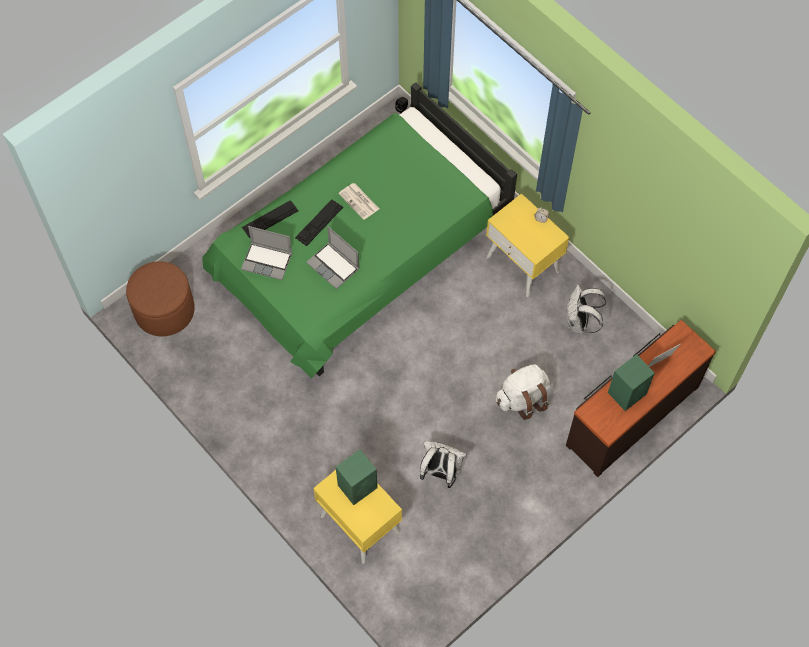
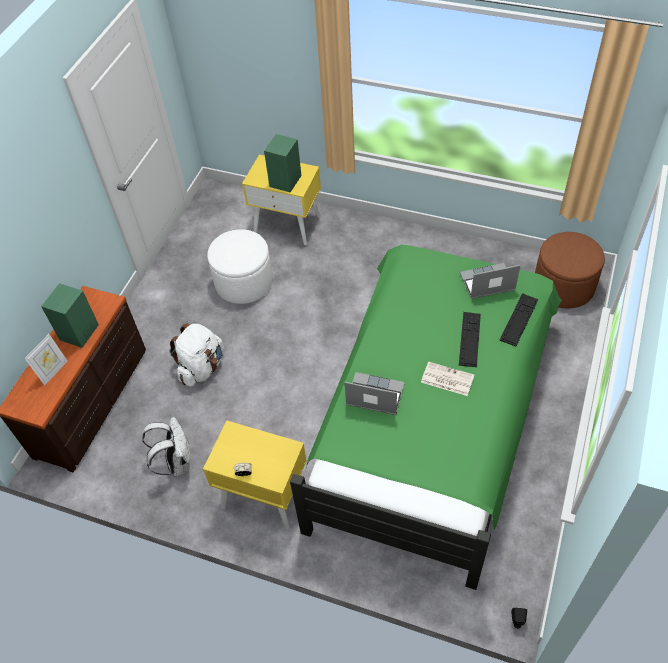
camera: 155 degrees right, 10 degrees down
laptop [306,226,360,289] -> laptop moved to [345,372,405,415]
white backpack [420,441,466,488] -> white ottoman [207,229,273,304]

